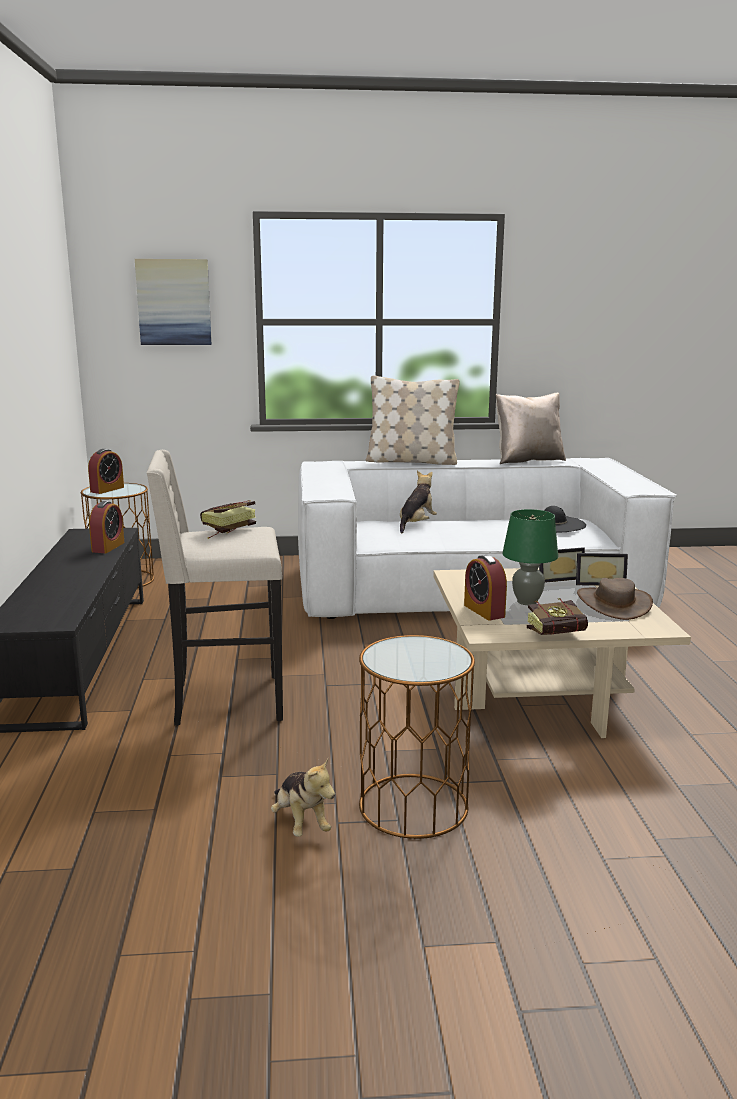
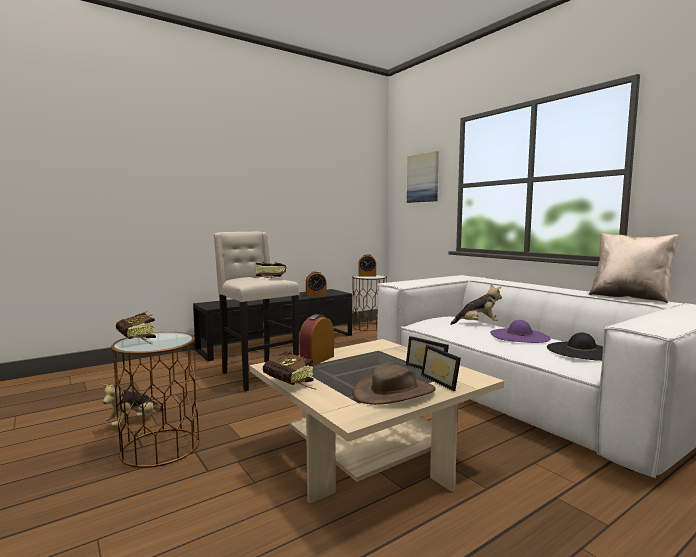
camera: 60 degrees right, 10 degrees down
beige pillow [366,376,460,465] -> none
green table lamp [502,509,558,605] -> none
none -> book [116,311,156,345]
none -> purple hat [490,320,551,343]

